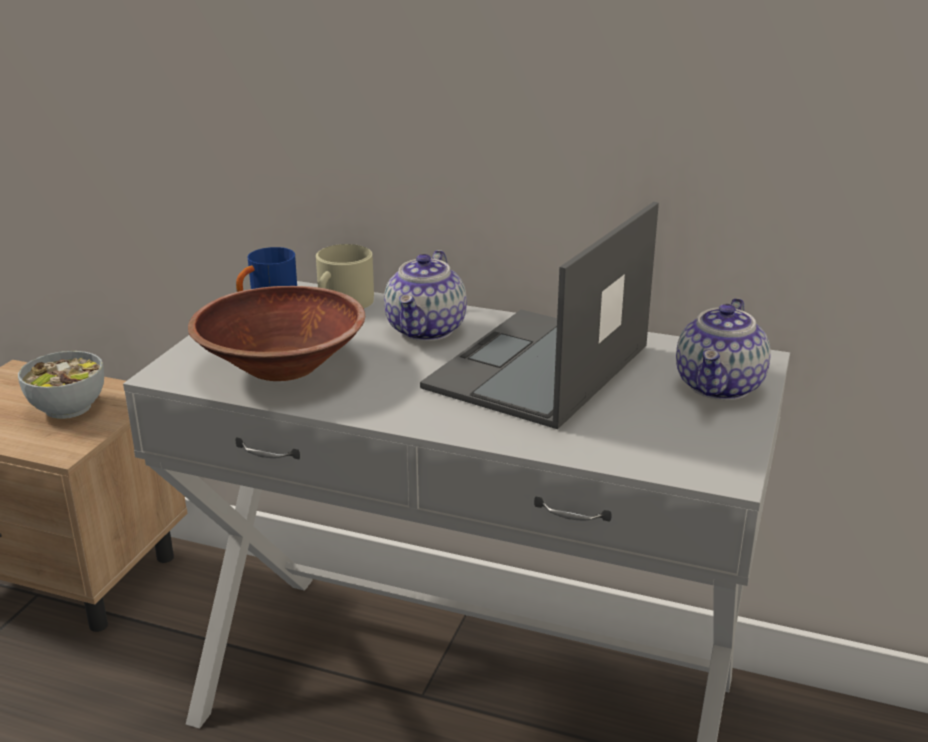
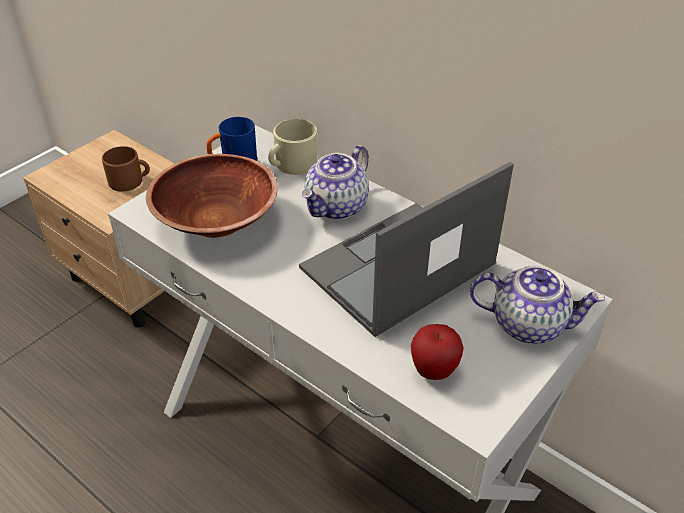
camera: 20 degrees right, 15 degrees up
bowl [18,351,104,419] -> brown mug [102,146,150,191]
teapot [676,298,771,400] -> teapot turned 120 degrees counterclockwise [470,266,605,343]
none -> apple [411,324,464,380]

